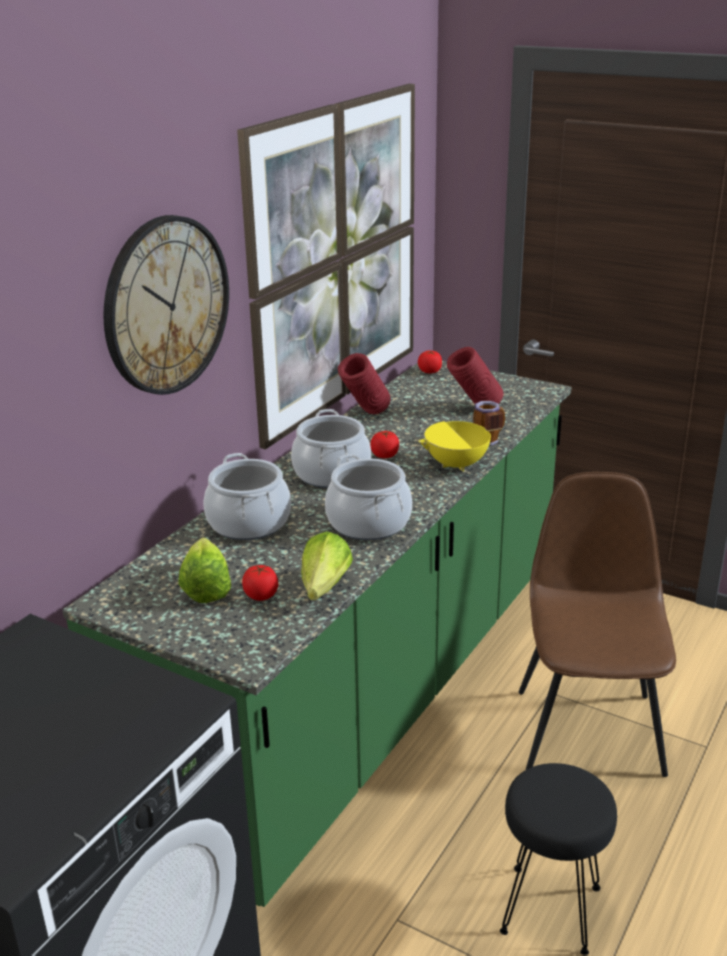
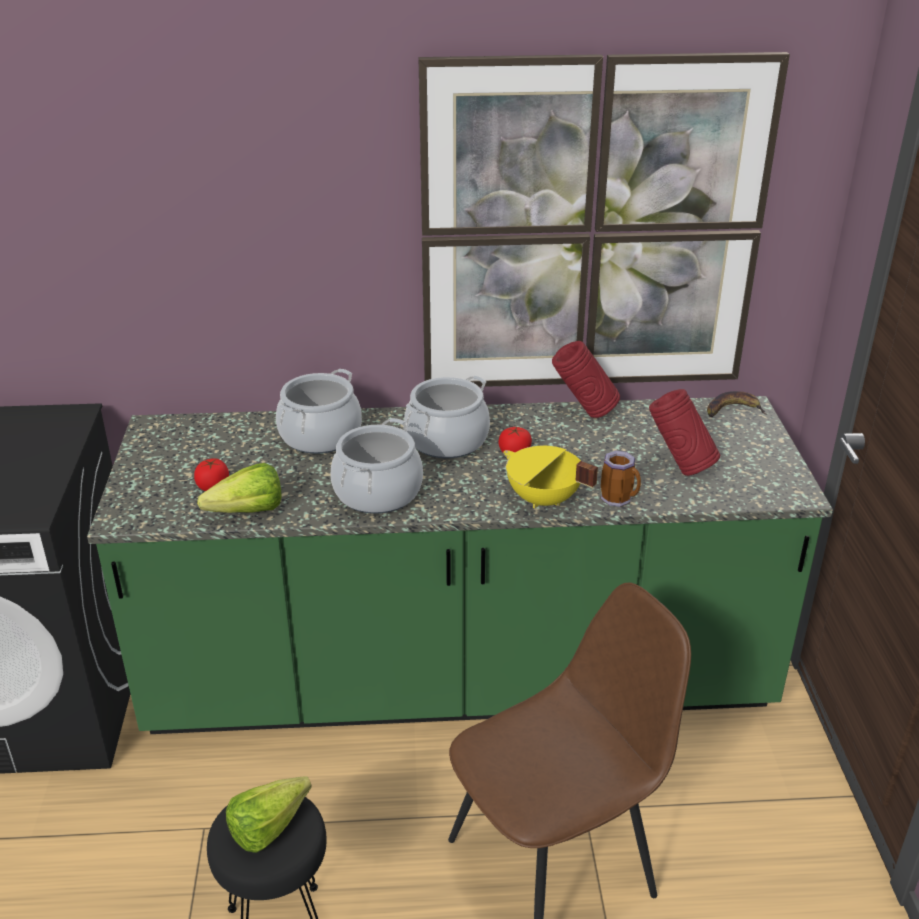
camera: 55 degrees right, 5 degrees up
wall clock [103,215,229,395] -> none
lettuce [178,537,231,603] -> lettuce moved to [226,776,312,853]
tomato [418,350,442,373] -> banana [707,391,768,417]

